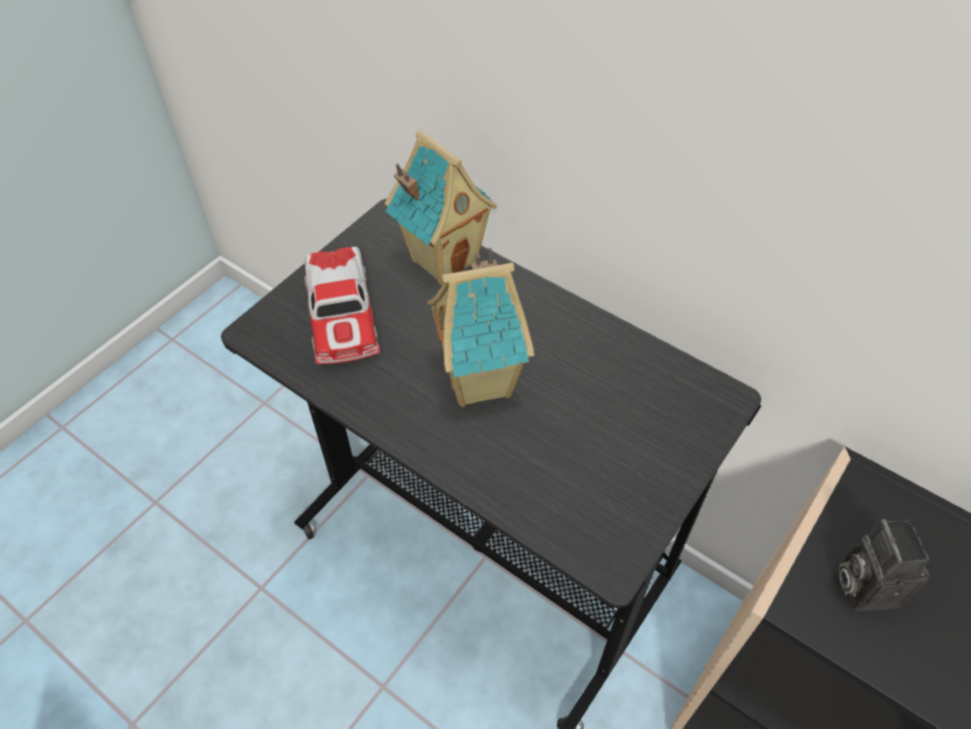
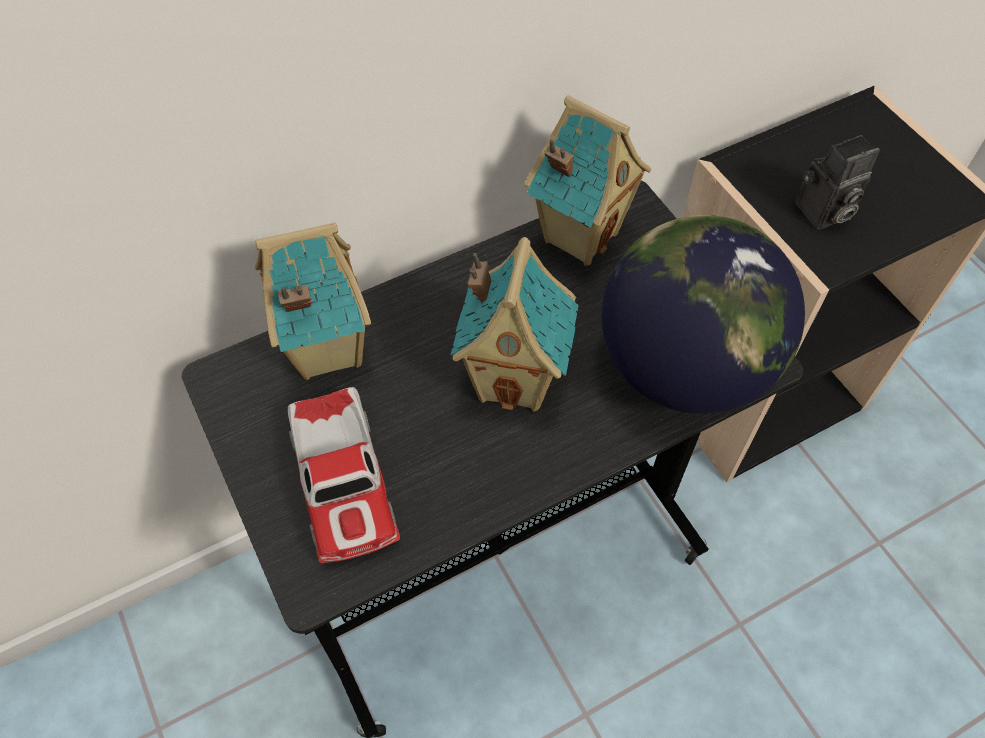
camera: 65 degrees left, 5 degrees up
toy car [304,247,380,364] -> toy car turned 60 degrees clockwise [288,387,400,563]
camera [839,519,930,611] -> camera turned 45 degrees counterclockwise [796,135,880,229]
none -> toy house [524,95,651,266]
none -> globe [602,215,805,414]

